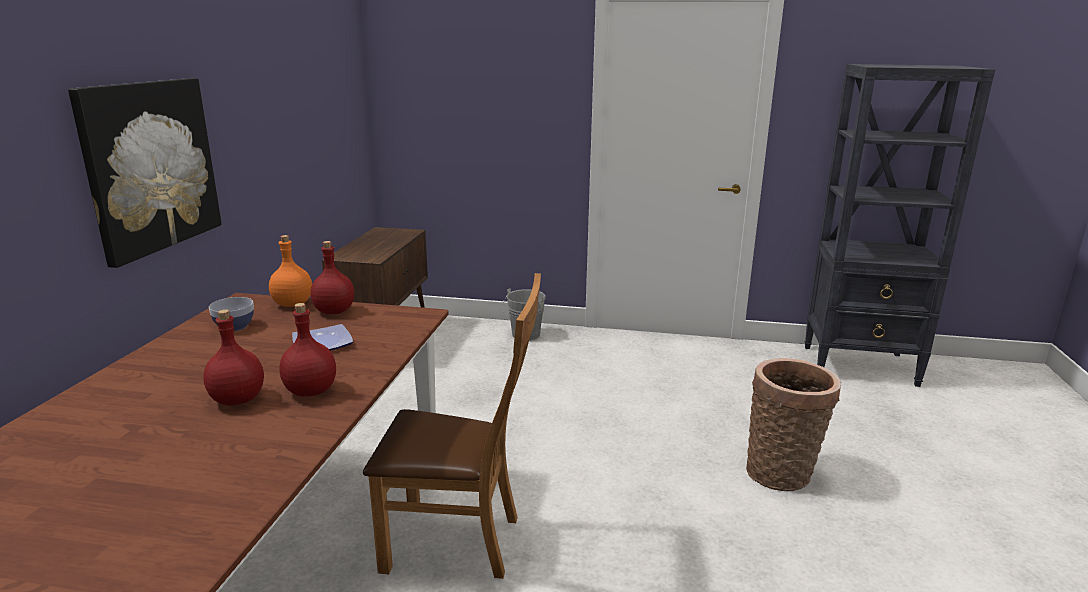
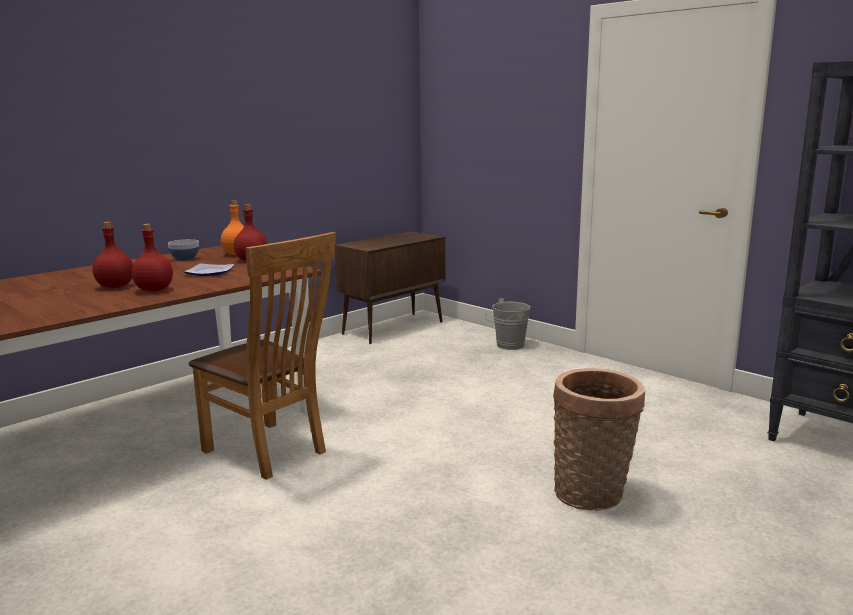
camera: 35 degrees right, 5 degrees down
picture [68,78,222,268] -> none

